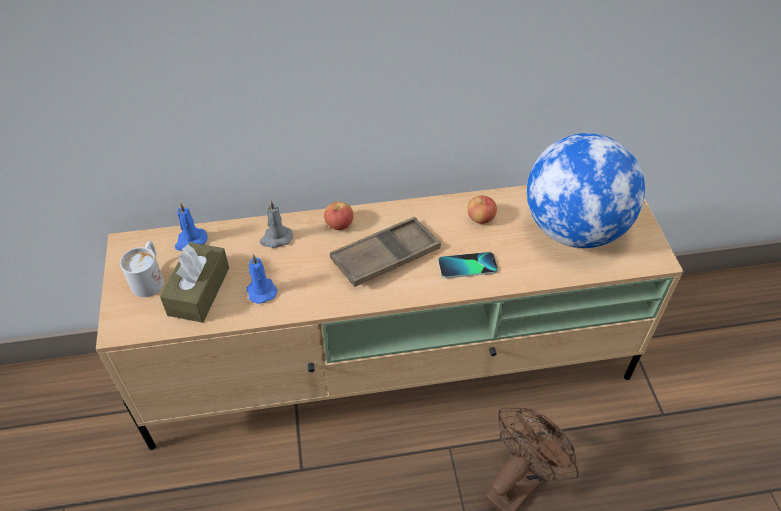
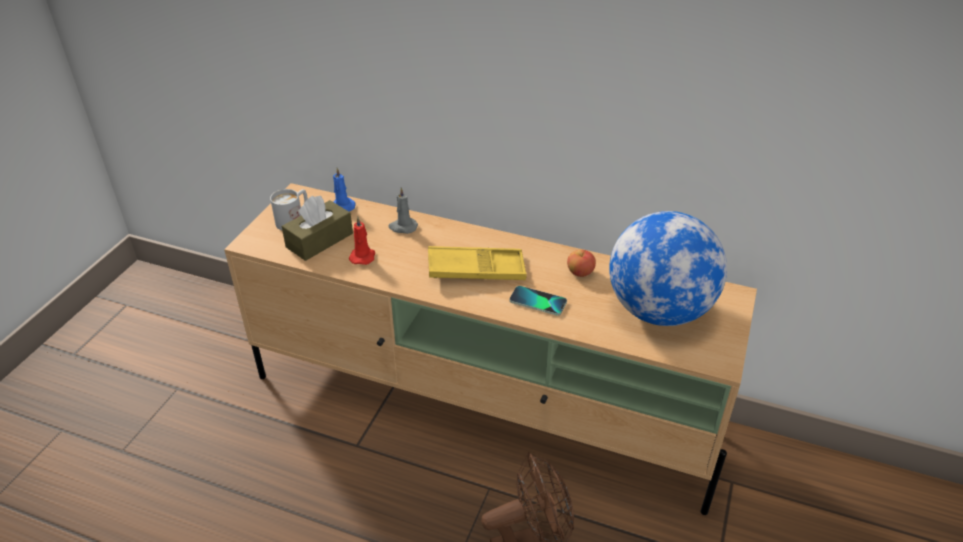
camera: 30 degrees right, 10 degrees down
blue candle [247,254,278,304] -> red candle [349,217,375,265]
apple [324,202,354,230] -> none
brown tray [330,217,441,287] -> yellow tray [428,246,527,280]

